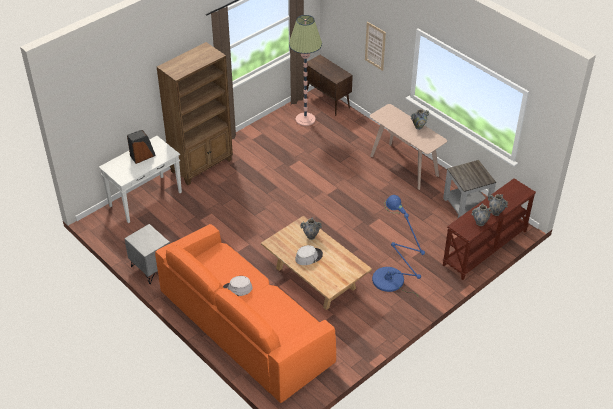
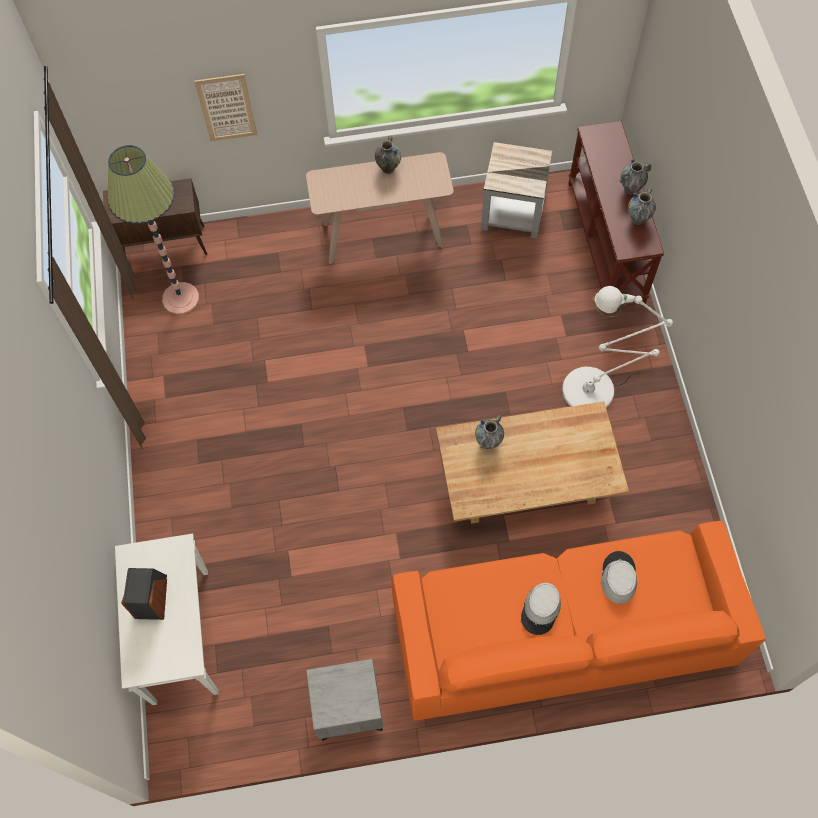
camera: 55 degrees left, 20 degrees up
brown bookcase [156,42,233,185] -> none
grey hat [295,245,323,265] -> grey hat moved to [601,551,637,604]
blue floor lamp [372,195,425,296] -> white floor lamp [562,286,673,408]

